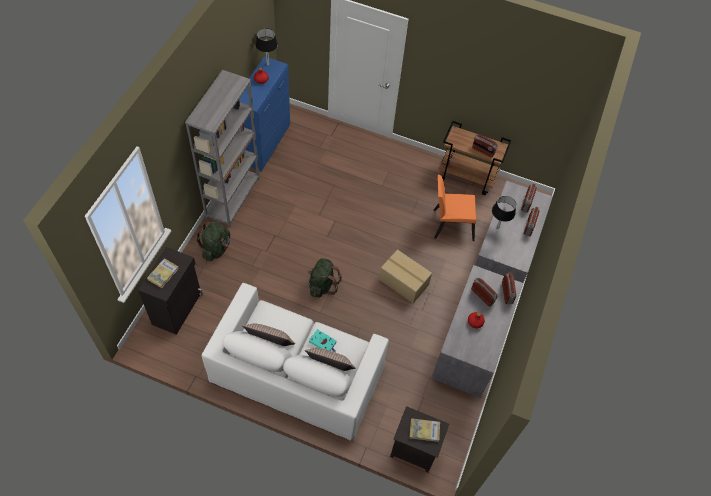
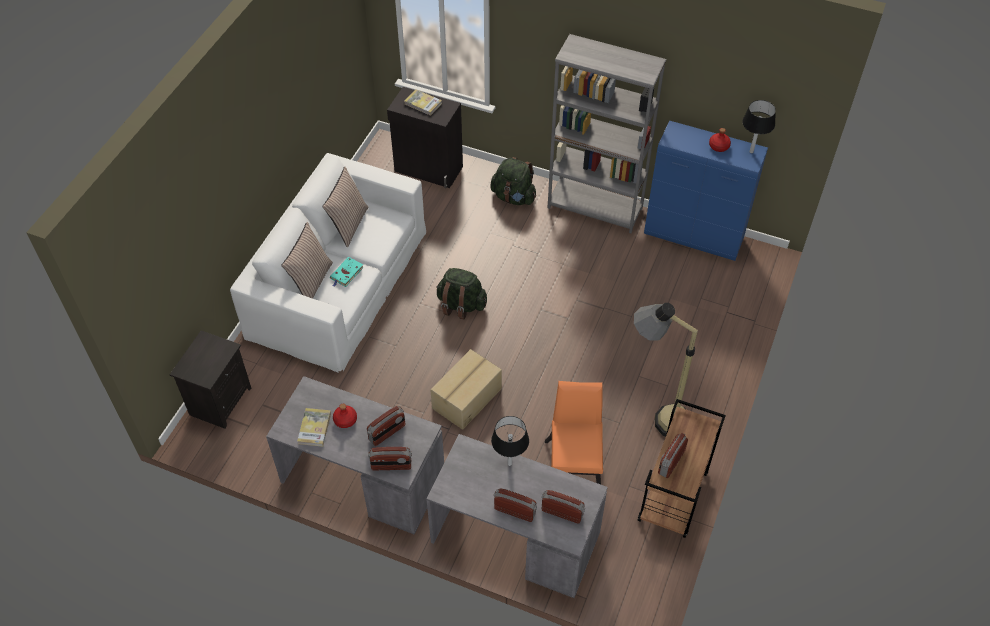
camera: 95 degrees right, 5 degrees down
book [410,418,440,442] -> book moved to [297,408,331,447]
none -> floor lamp [634,303,698,437]

